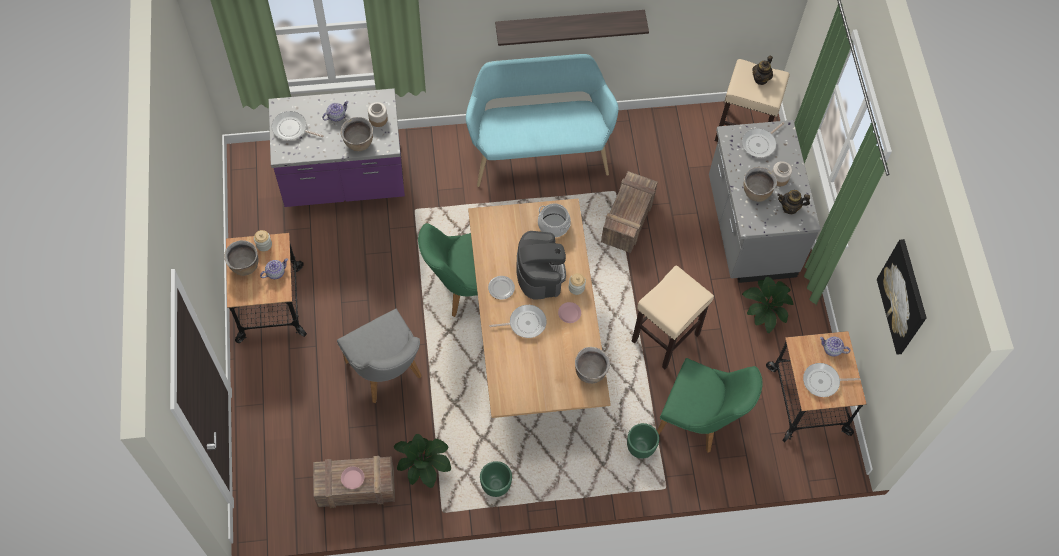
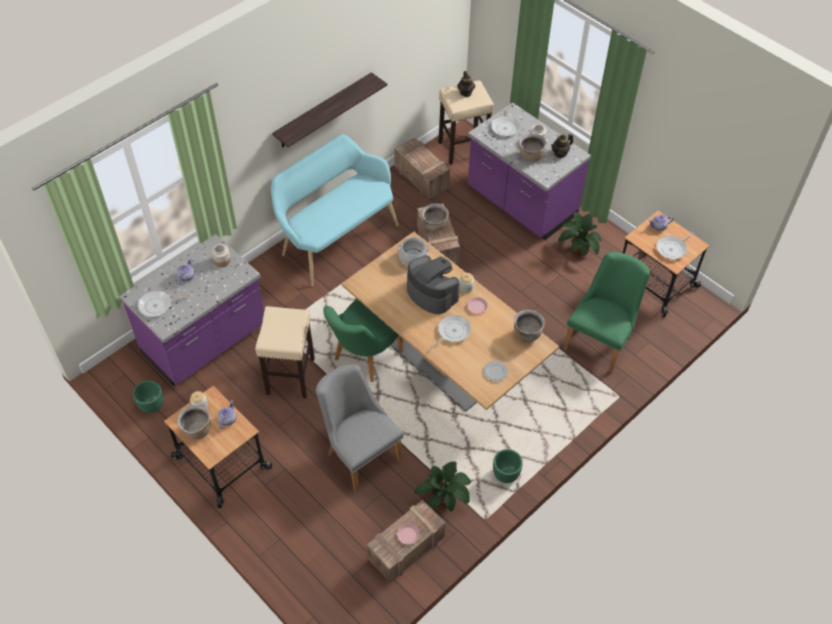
camera: 35 degrees left, 10 degrees down
grey chair [337,309,422,403] -> grey chair turned 150 degrees counterclockwise [316,364,404,492]
brown cooking pot [340,117,373,151] -> brown cooking pot moved to [422,204,449,232]
plate [488,276,515,300] -> plate moved to [483,361,508,382]
green planter [627,423,659,459] -> green planter moved to [133,380,163,413]
beige stool [632,265,714,369] -> beige stool moved to [255,306,315,398]
green chair [657,358,763,453] -> green chair turned 45 degrees counterclockwise [564,252,650,373]
grey counter [709,120,821,283] -> purple counter [468,102,591,240]
picture [877,239,926,355] -> none
none -> crate [394,138,450,199]

